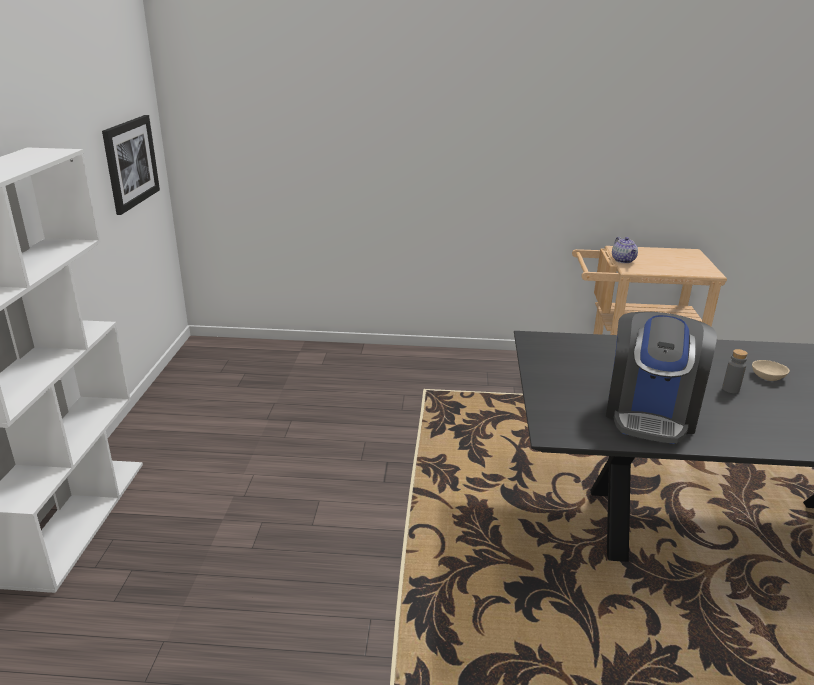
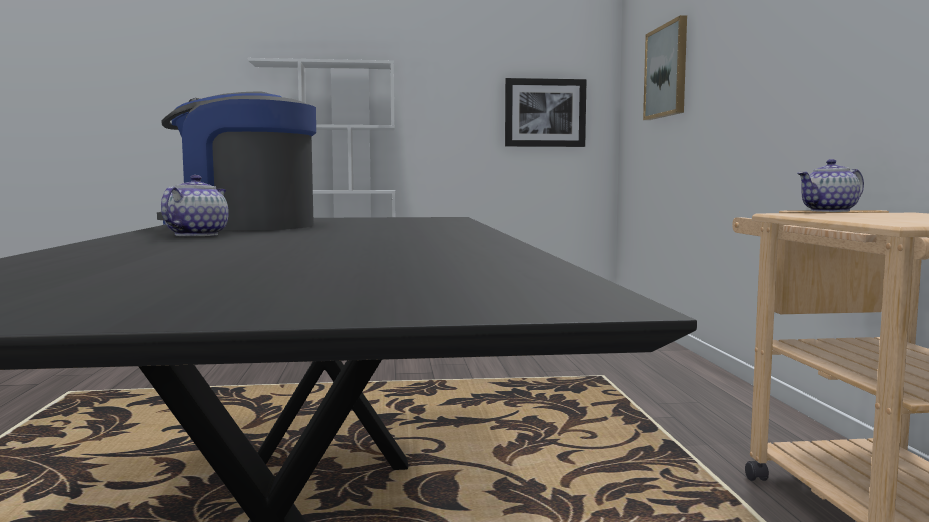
camera: 80 degrees right, 20 degrees down
grey bottle [722,349,748,393] -> none
beige bowl [752,360,790,381] -> none
none -> teapot [161,175,229,236]
none -> picture [643,15,687,120]

